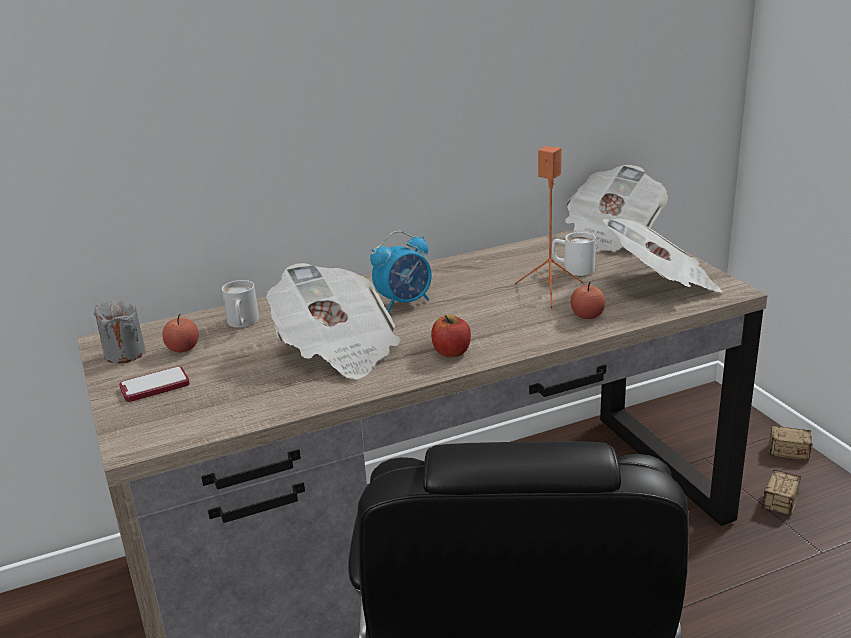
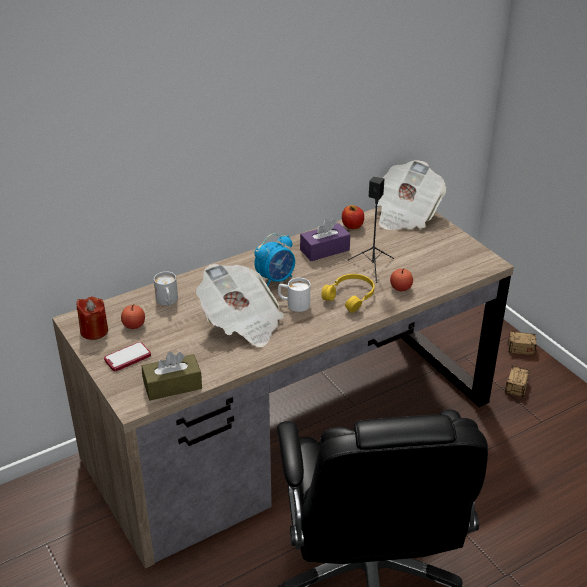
camera: 10 degrees left, 10 degrees up
grey candle [94,301,145,363] -> red candle [77,296,108,340]
apple [431,315,471,357] -> apple moved to [342,205,364,229]
orange speaker [515,146,584,309] -> black speaker [347,177,394,283]
white mug [552,232,596,276] -> white mug moved to [278,278,310,312]
newspaper [602,218,723,292] -> none
none -> brown tissue box [142,352,202,400]
none -> purple tissue box [300,219,350,261]
none -> yellow headphones [321,274,374,313]

